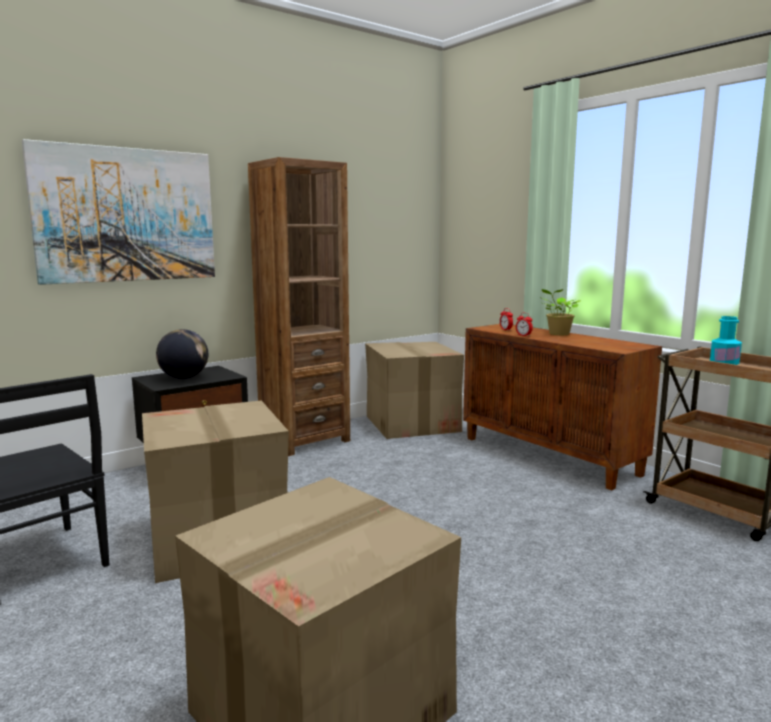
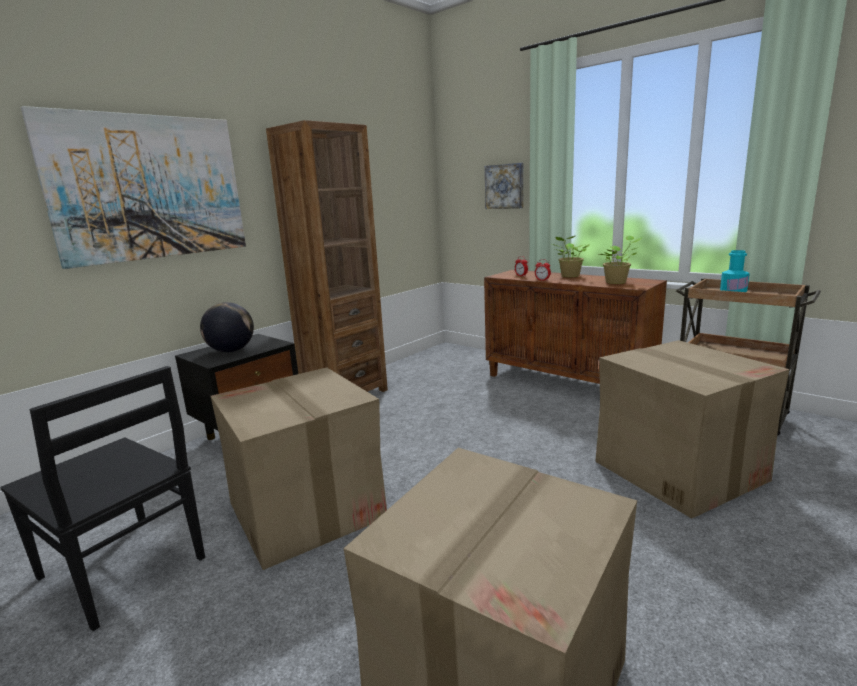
camera: 10 degrees left, 5 degrees up
cardboard box [365,342,464,439] -> cardboard box moved to [595,340,790,519]
none -> picture [485,163,523,209]
none -> potted plant [599,236,643,284]

